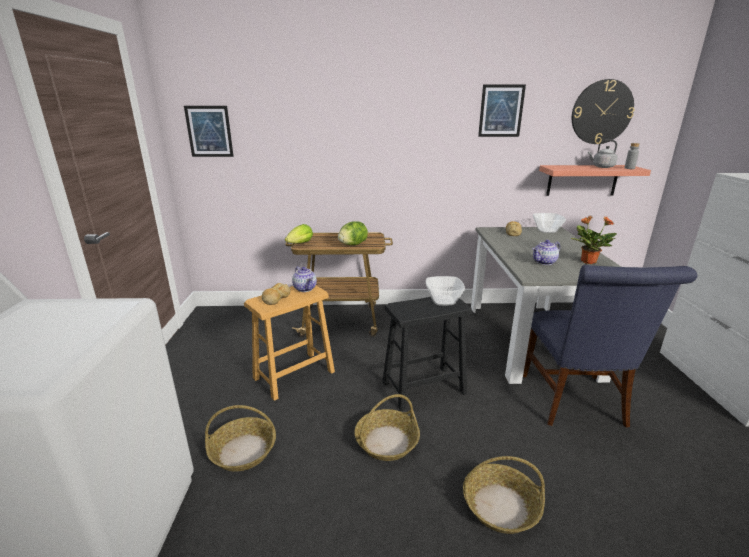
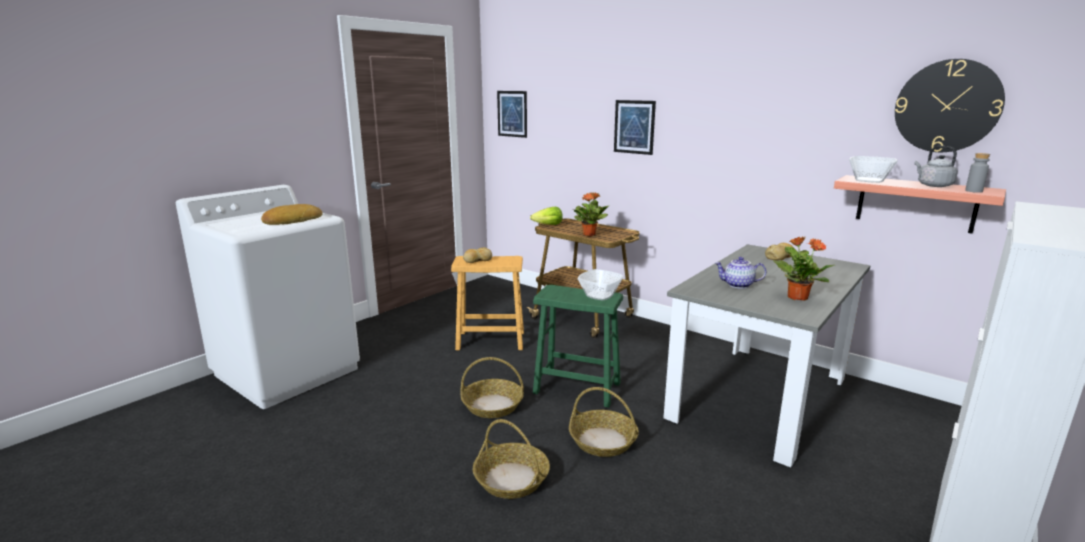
camera: 40 degrees right, 5 degrees down
basket [205,405,276,471] -> basket moved to [569,387,639,457]
teapot [292,266,317,292] -> none
lettuce [338,221,368,245] -> potted plant [574,192,609,236]
black stool [382,297,473,411] -> green stool [533,285,623,408]
picture [478,84,526,137] -> picture moved to [614,100,656,155]
blue chair [523,265,697,428] -> none
bowl [533,213,566,233] -> bowl moved to [849,156,897,183]
none -> bread [261,204,323,225]

